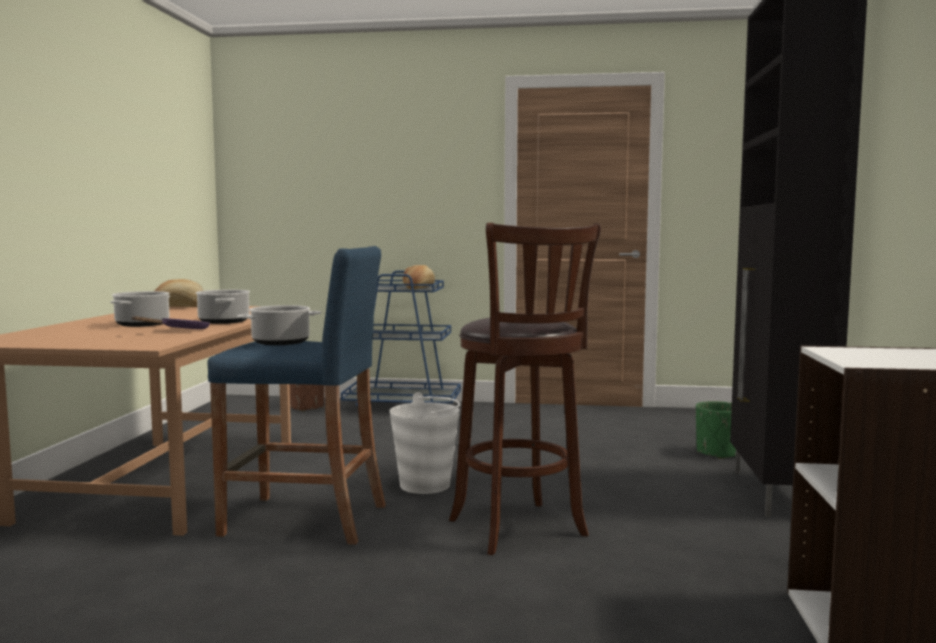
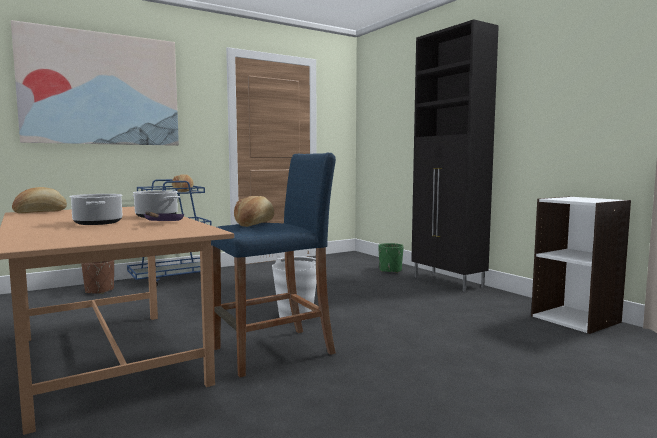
camera: 40 degrees left, 0 degrees up
cooking pot [237,305,321,345] -> bread [234,196,274,227]
brown stool [449,223,601,555] -> none
none -> picture [11,20,179,146]

